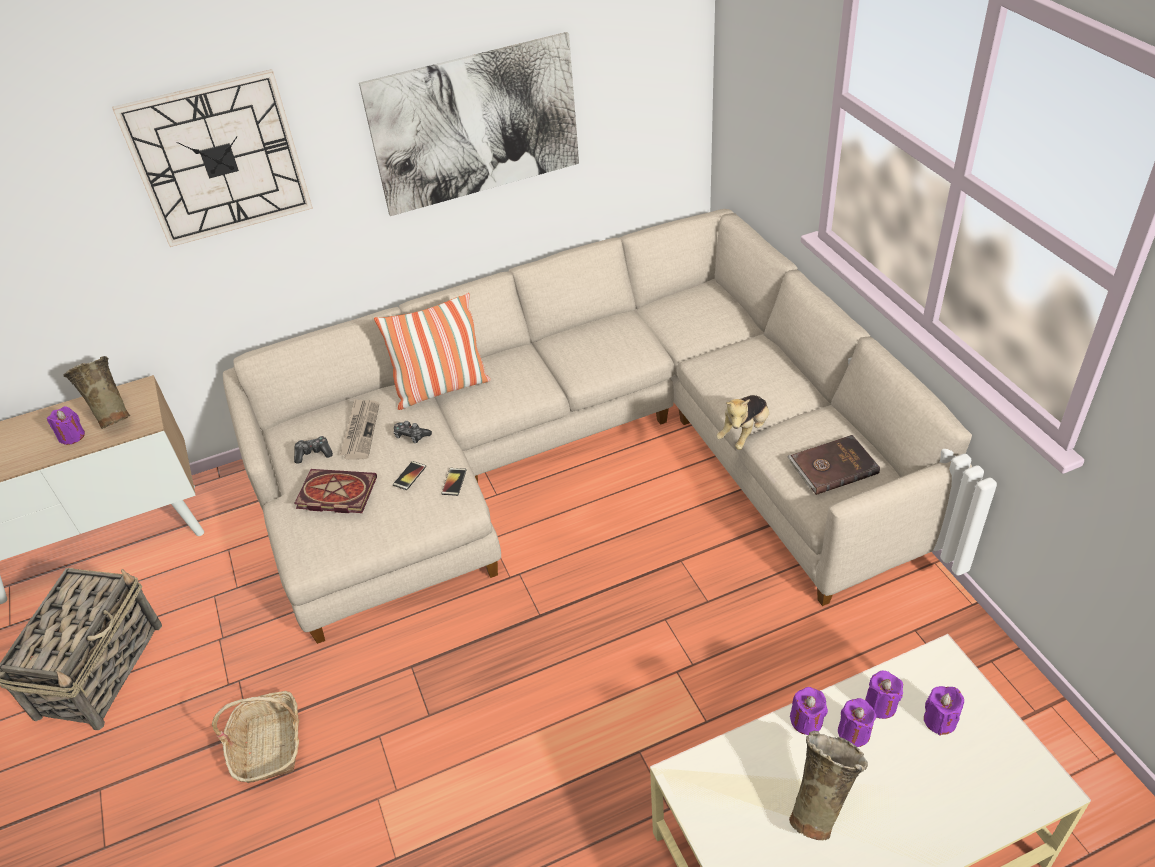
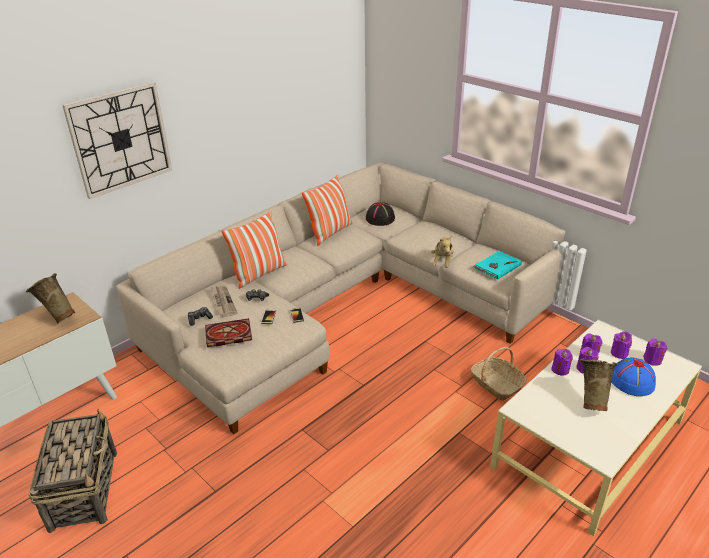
camera: 25 degrees left, 10 degrees down
purple candle [47,406,85,445] -> purple candle moved to [643,339,667,366]
basket [212,691,299,783] -> basket moved to [471,347,527,401]
picture [359,32,579,216] -> none
brown book [788,435,880,495] -> turquoise book [473,251,522,280]
none -> pillow [302,175,353,245]
none -> black hat [366,202,395,226]
none -> blue hat [611,358,656,396]

